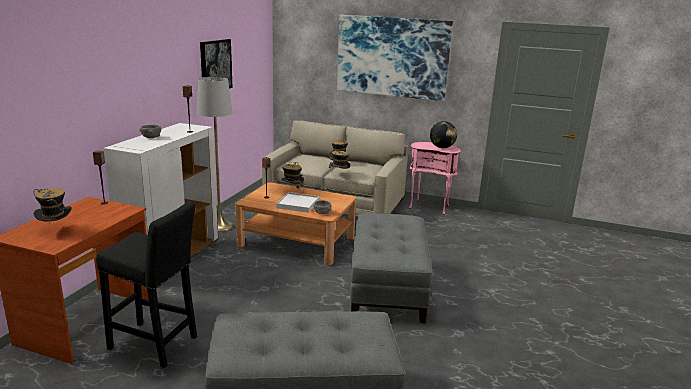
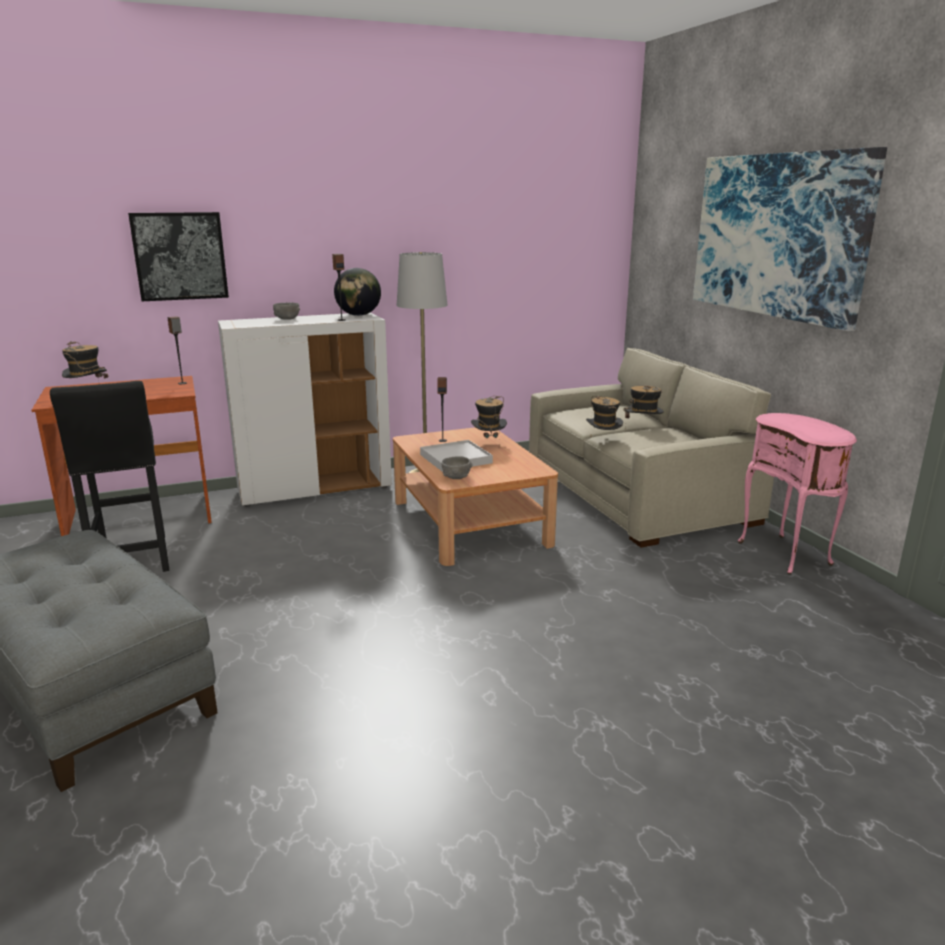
camera: 50 degrees right, 0 degrees up
picture [200,39,233,89] -> picture moved to [128,212,229,301]
grey ottoman [350,213,433,323] -> none
globe [430,121,457,148] -> globe moved to [334,268,381,316]

